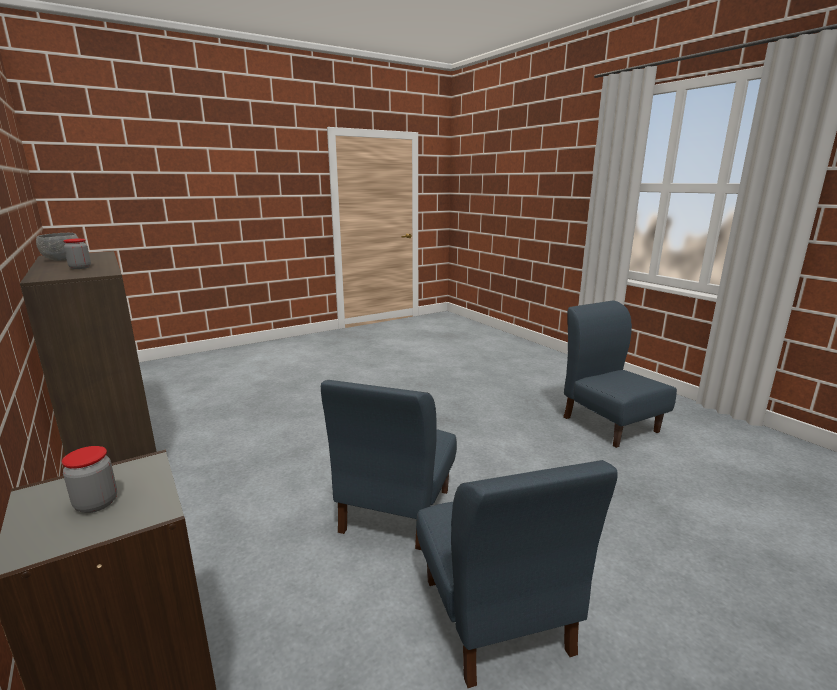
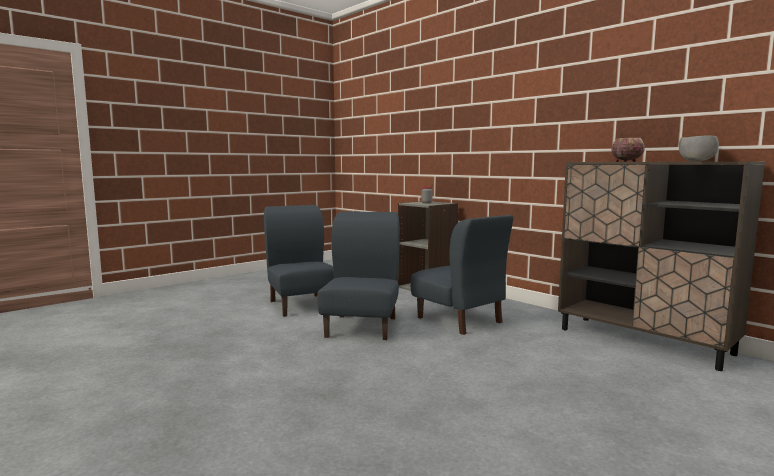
camera: 170 degrees right, 10 degrees down
jar [63,239,91,269] -> bowl [611,138,645,162]
blue chair [563,300,677,448] -> blue chair moved to [411,215,513,335]

